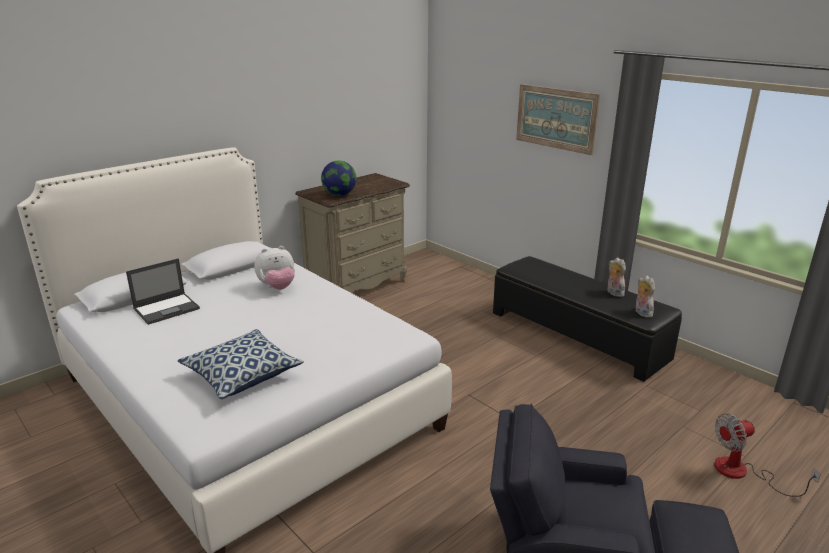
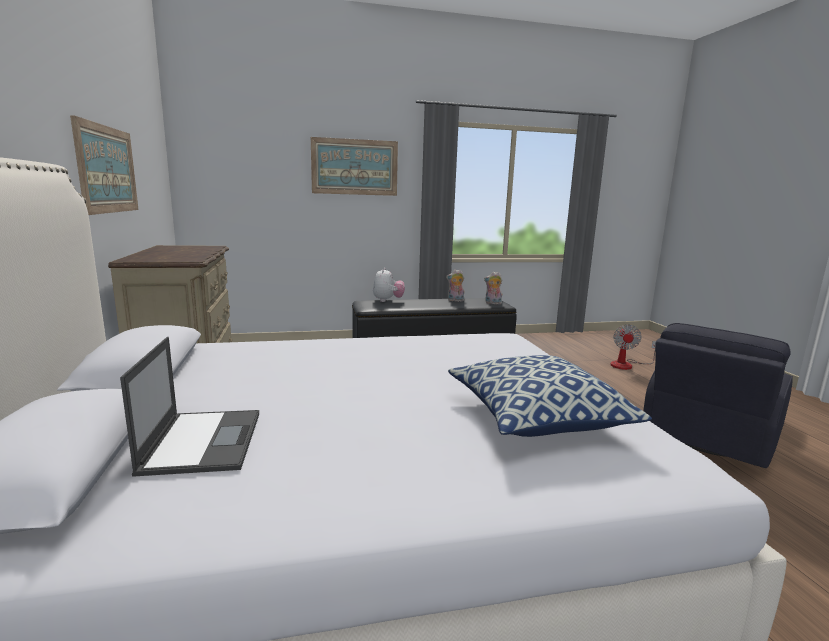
camera: 60 degrees left, 10 degrees down
plush toy [254,246,295,290] -> plush toy moved to [373,268,405,302]
globe [321,161,356,196] -> none
none -> picture [70,115,139,215]

